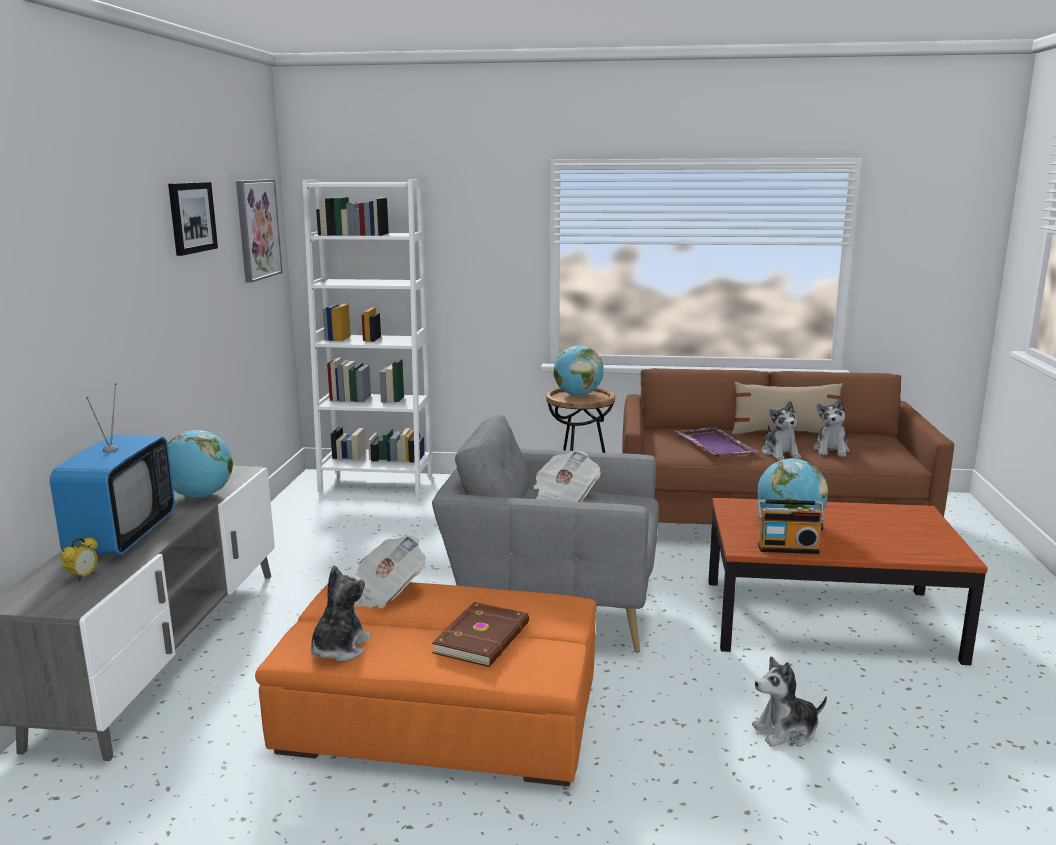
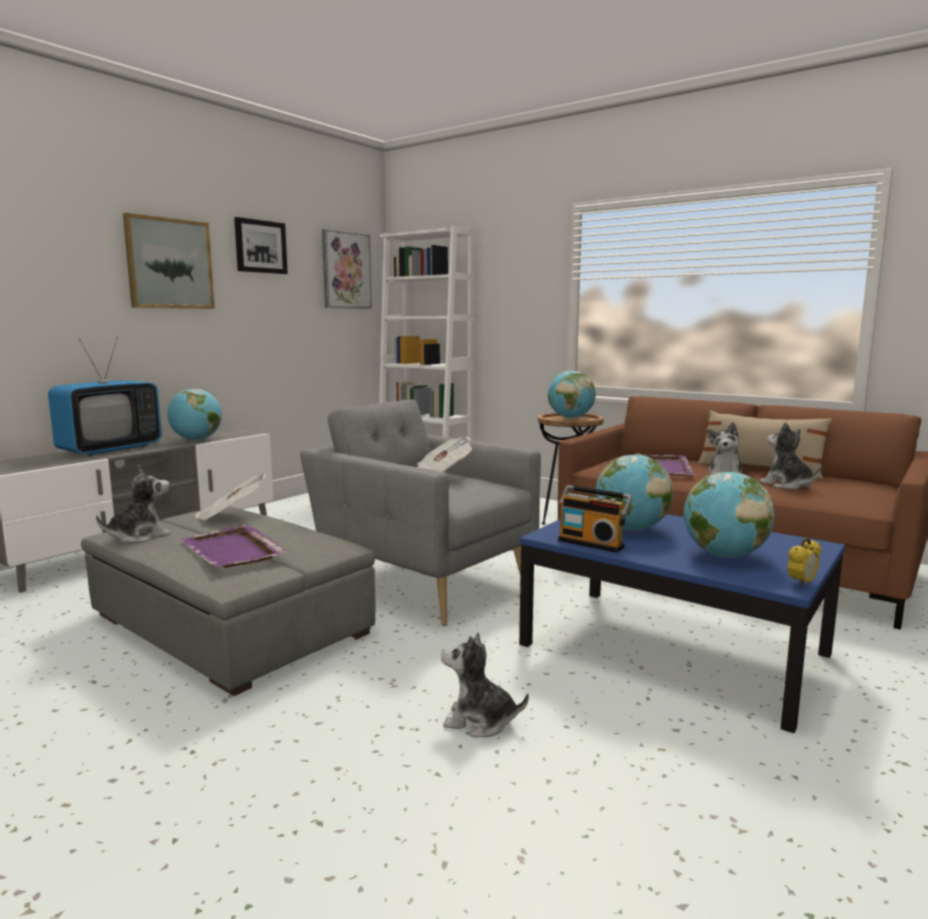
camera: 30 degrees right, 5 degrees down
alarm clock [60,537,98,581] -> alarm clock moved to [788,537,821,587]
orange ottoman [255,582,597,786] -> grey ottoman [81,506,375,696]
brown book [432,602,529,667] -> purple tray [181,524,289,568]
brown coffee table [708,498,988,665] -> blue coffee table [519,514,845,733]
plush toy [813,398,850,457] -> plush toy turned 105 degrees clockwise [760,422,821,490]
none -> picture [123,213,215,309]
none -> globe [684,472,775,558]

